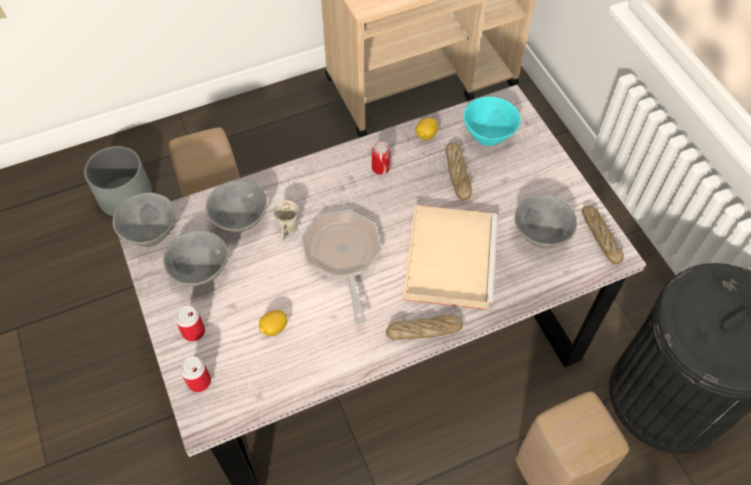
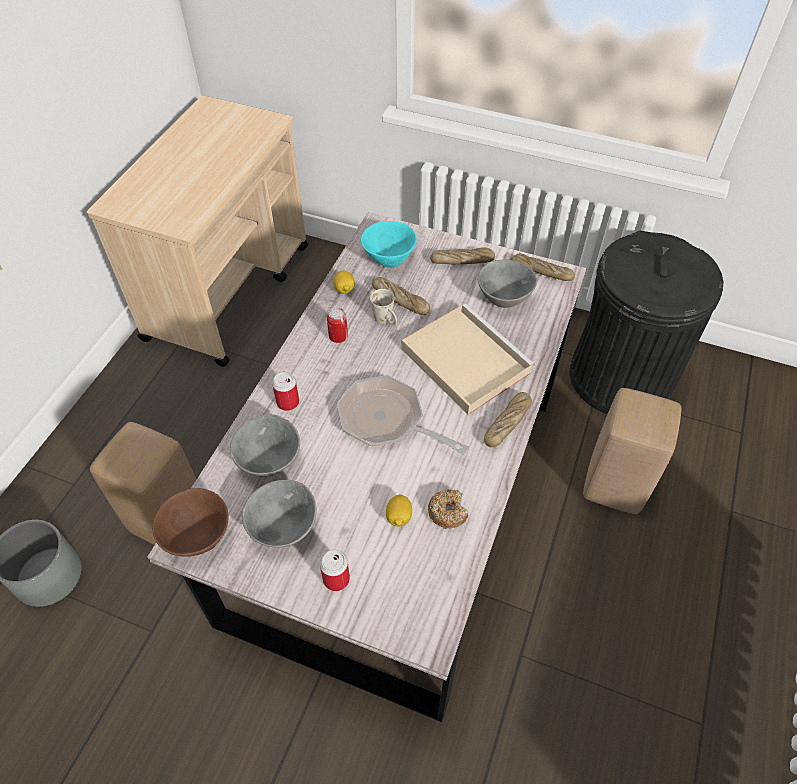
camera: 45 degrees left, 5 degrees down
grey bowl [113,193,175,247] -> brown bowl [152,488,229,556]
can [180,356,211,392] -> can moved to [272,372,299,411]
white mug [273,200,298,241] -> white mug moved to [370,289,397,325]
none -> donut [428,489,468,529]
none -> bread [430,247,495,264]

